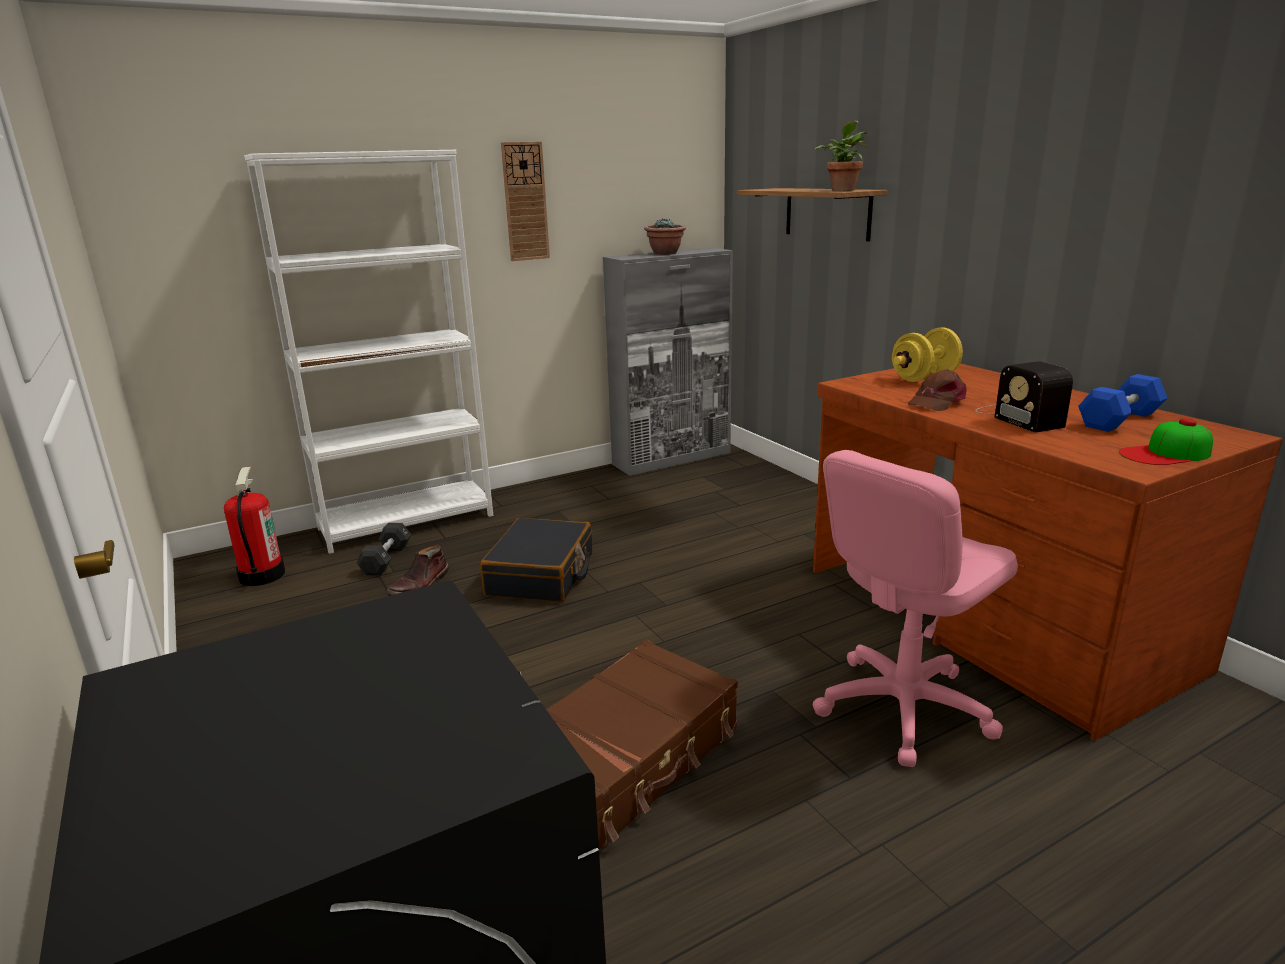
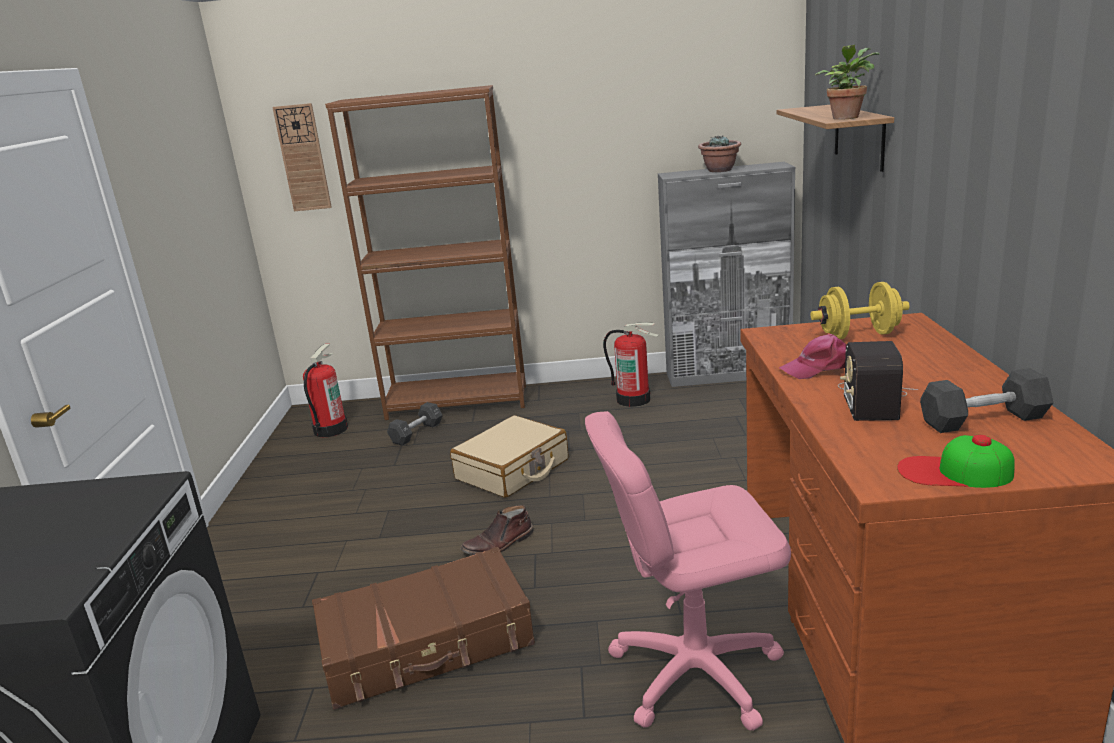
camera: 30 degrees right, 0 degrees up
white bookcase [244,150,493,554] -> brown bookcase [325,85,526,420]
brown boot [387,545,449,595] -> brown boot moved to [461,505,534,555]
black suitcase [480,518,593,602] -> beige suitcase [450,415,568,498]
wall clock [501,142,550,261] -> wall clock moved to [272,103,332,211]
brown cap [908,369,967,411] -> pink cap [779,334,846,379]
blue dumbbell [1078,374,1167,432] -> black dumbbell [920,368,1053,433]
none -> fire extinguisher [603,322,659,407]

